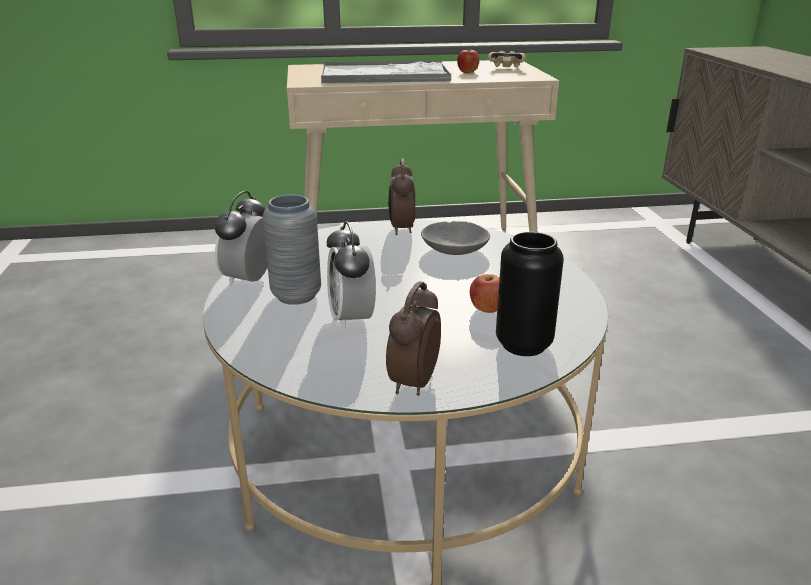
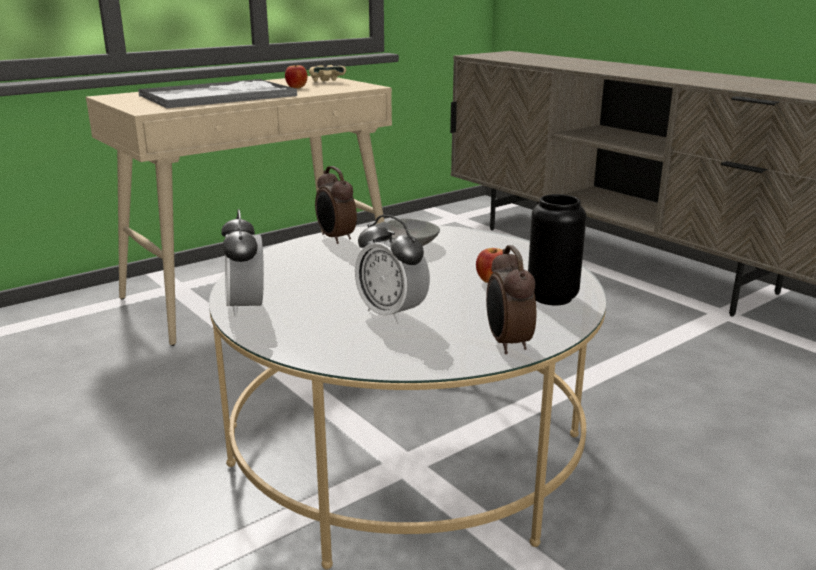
camera: 30 degrees left, 5 degrees down
grey vase [263,195,321,305] -> none

